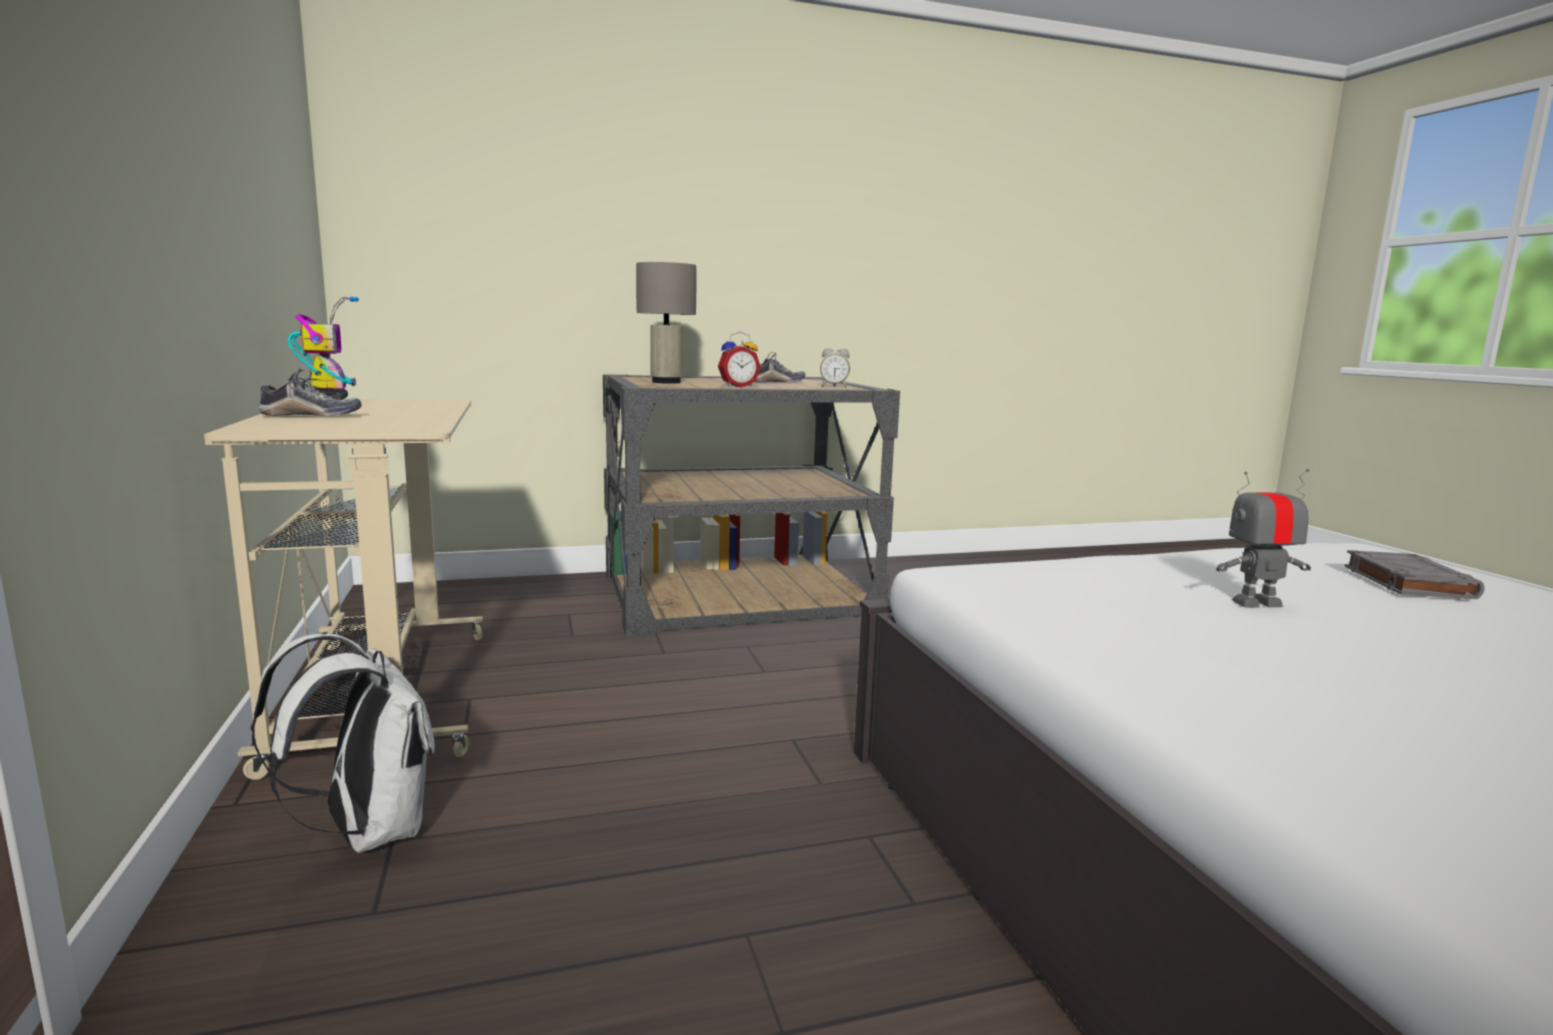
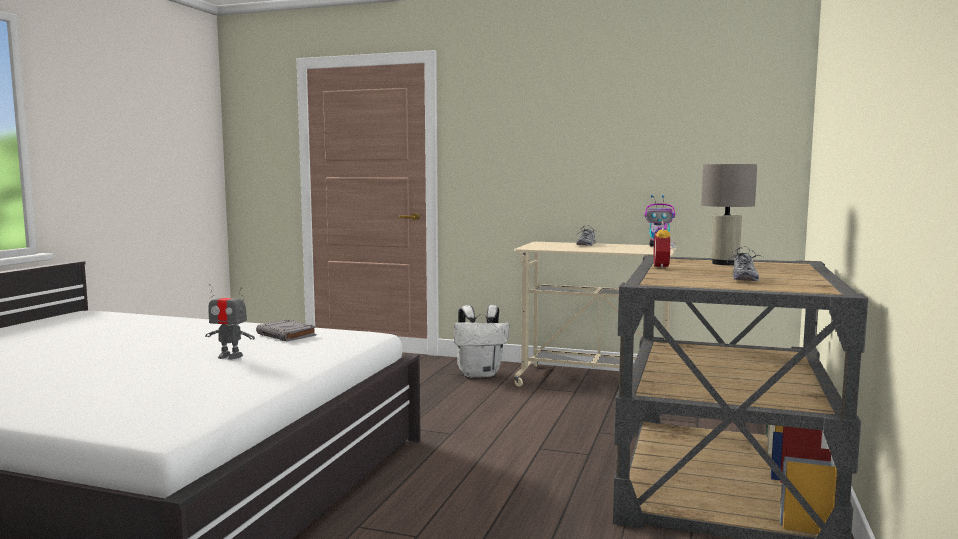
camera: 125 degrees right, 5 degrees down
alarm clock [820,348,850,388] -> none
toy robot [1216,469,1311,608] -> toy robot turned 75 degrees clockwise [205,284,255,359]
grey book [1345,550,1485,599] -> grey book moved to [256,320,317,341]

